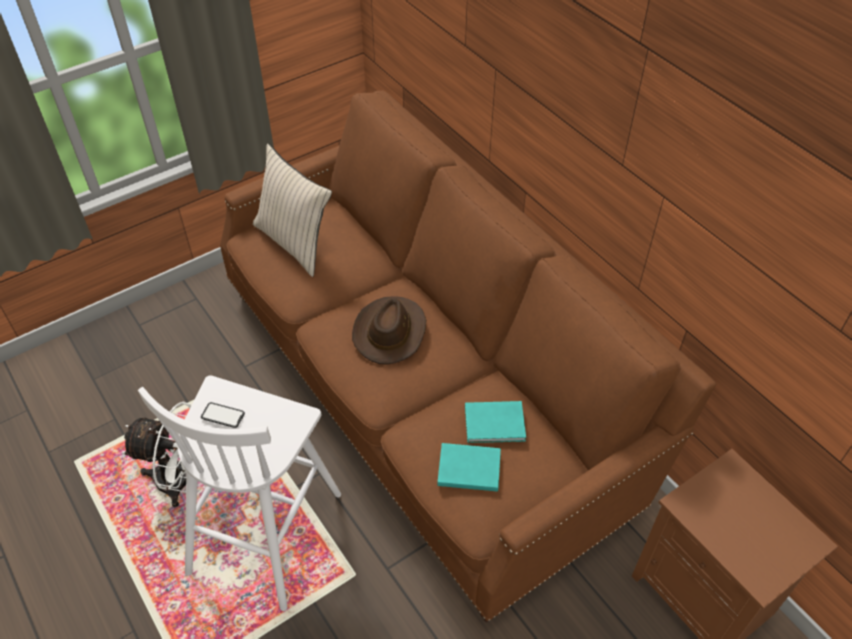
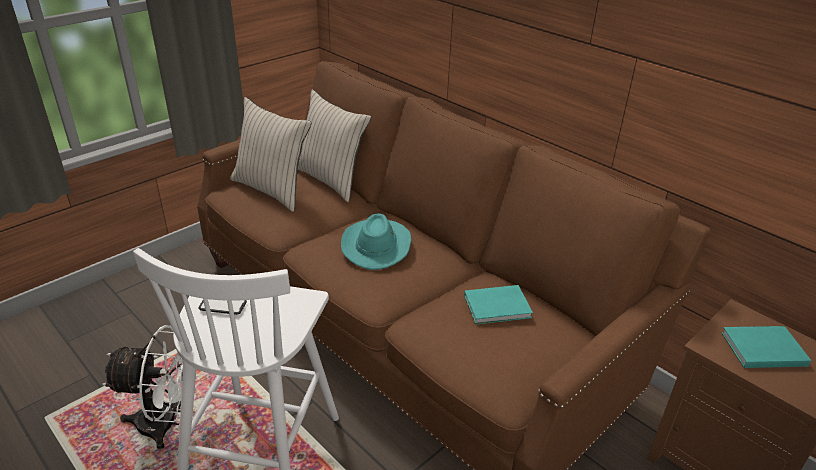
camera: 10 degrees left, 15 degrees down
brown hat [352,296,426,364] -> turquoise hat [341,213,411,270]
turquoise book [437,443,501,492] -> turquoise book moved to [721,326,811,368]
none -> beige pillow [298,89,371,202]

